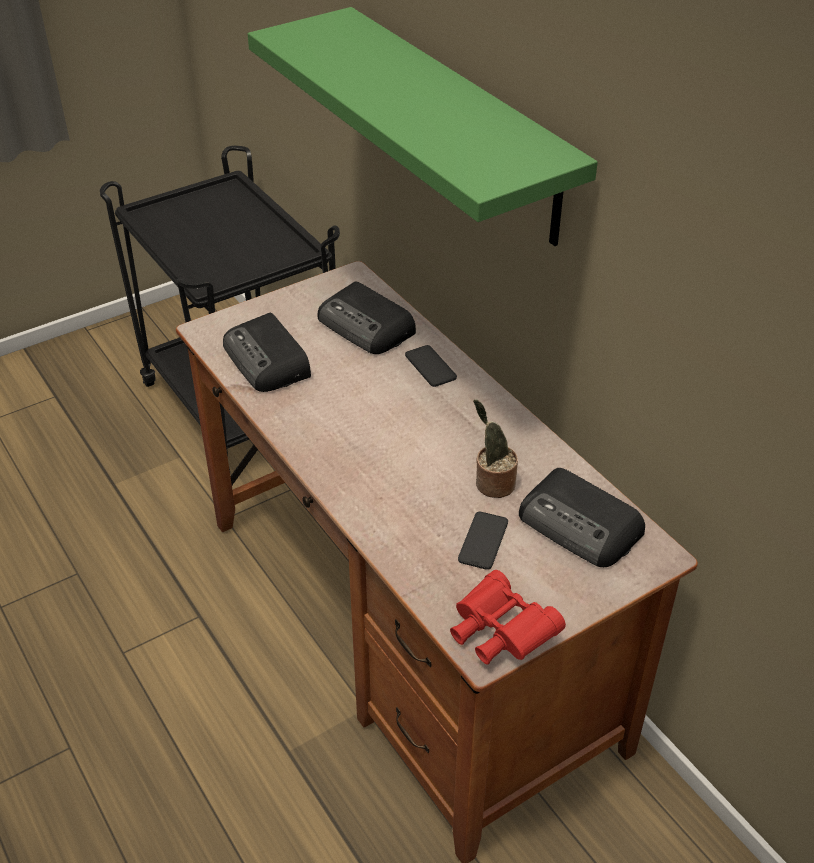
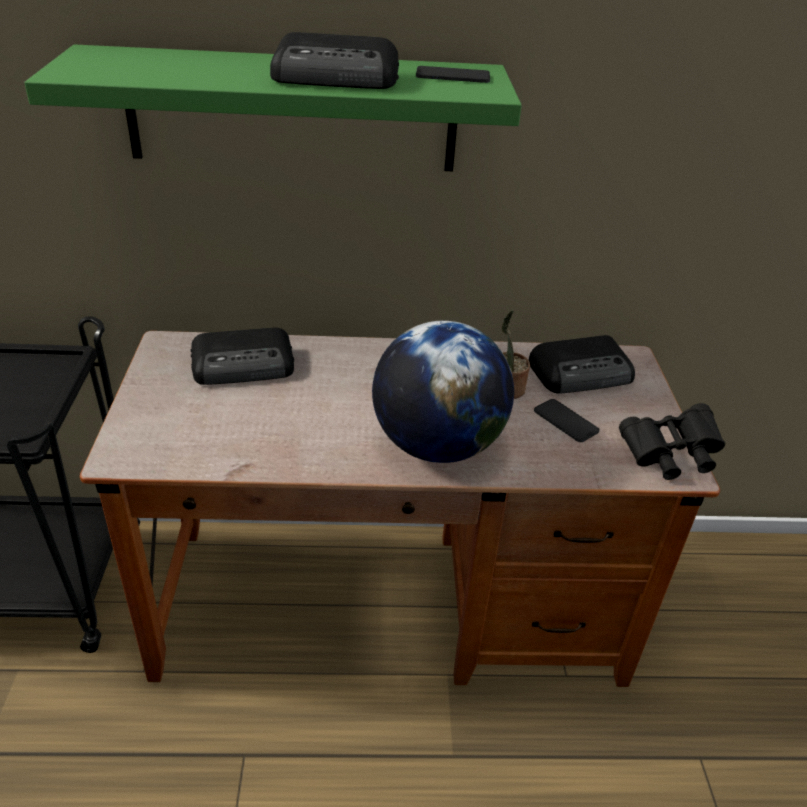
camera: 60 degrees left, 5 degrees down
radio [223,313,311,392] -> radio moved to [270,32,399,89]
phone [405,345,457,387] -> phone moved to [416,66,490,83]
red binoculars [450,570,566,665] -> black binoculars [619,403,725,480]
none -> globe [372,321,514,463]

